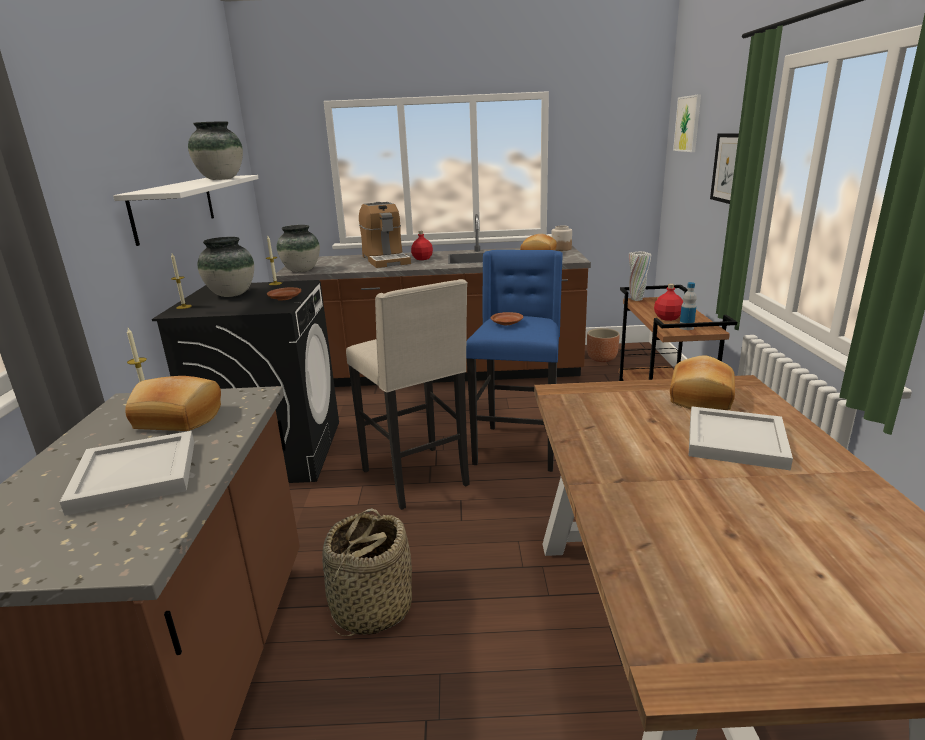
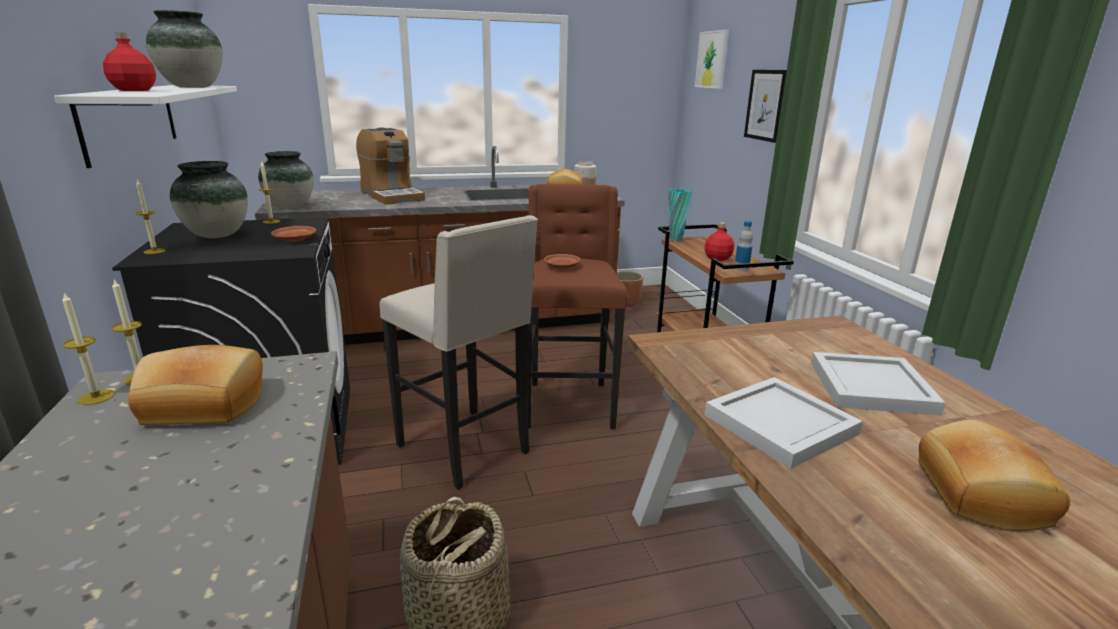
camera: 15 degrees left, 0 degrees up
white tray [60,431,194,516] -> white tray moved to [705,377,863,469]
red bottle [411,231,433,260] -> red bottle moved to [103,32,156,91]
blue stool [466,250,563,472] -> brown stool [528,184,627,429]
white vase [629,251,652,301] -> turquoise vase [669,189,693,241]
bread [670,356,735,410] -> bread moved to [918,420,1070,532]
none -> candle [62,293,115,405]

